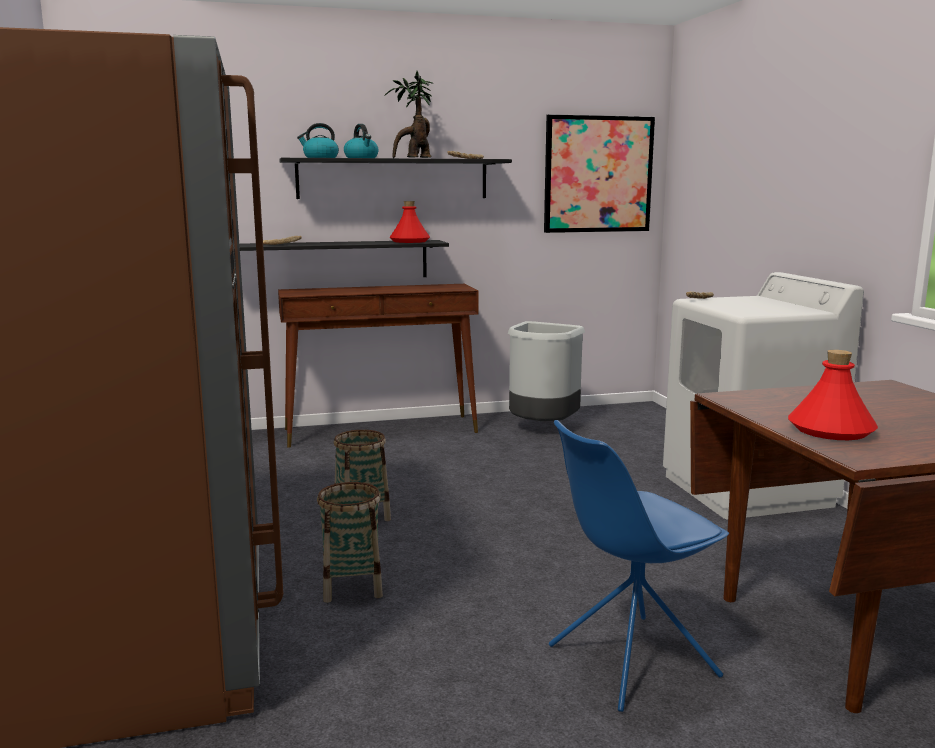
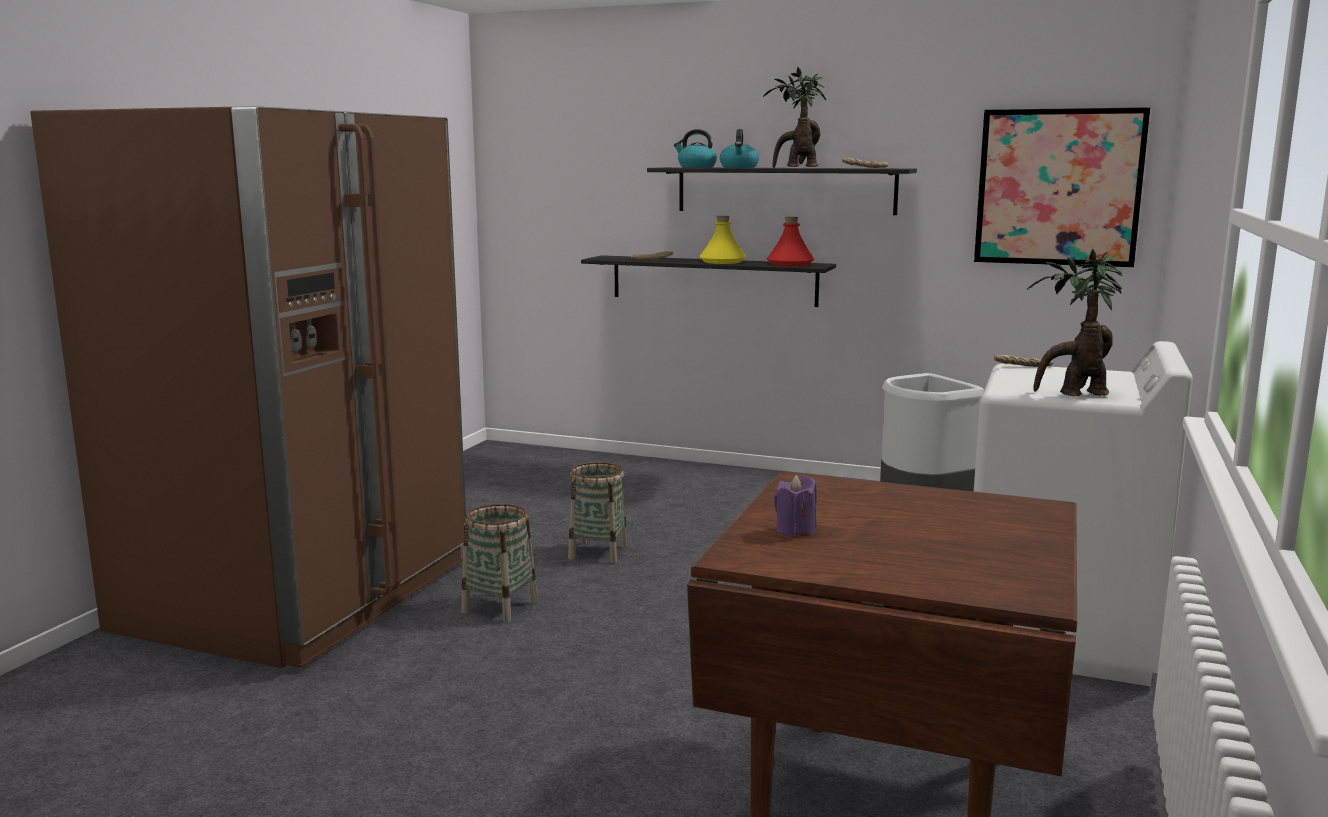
camera: 35 degrees right, 0 degrees up
brown console table [278,284,478,448] -> none
blue chair [549,420,729,712] -> none
red bottle [788,350,878,440] -> purple candle [774,475,817,537]
none -> yellow bottle [699,215,746,264]
none -> potted plant [1027,249,1122,396]

